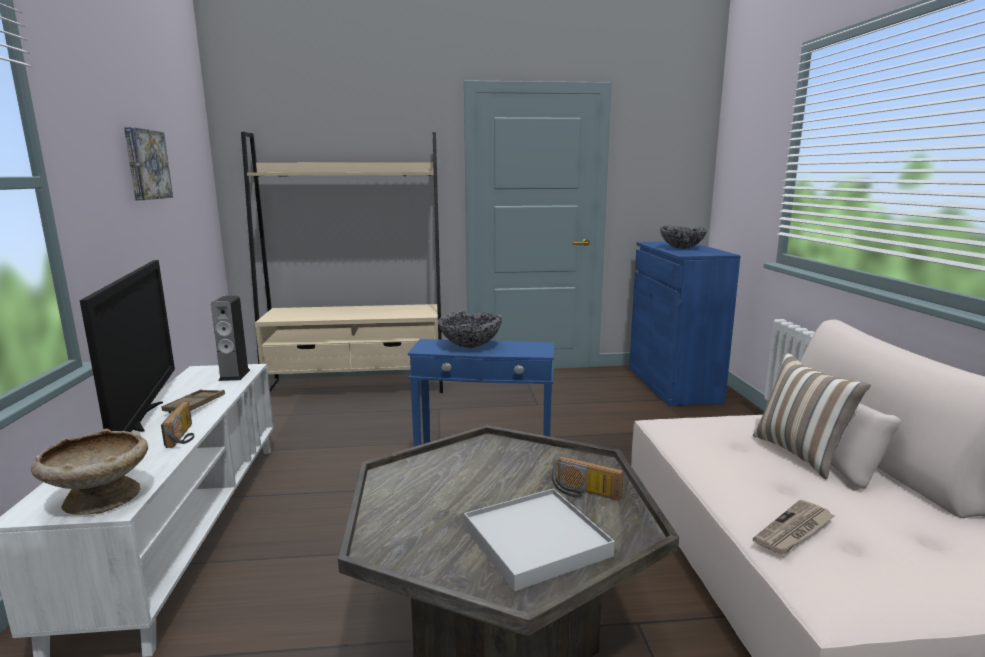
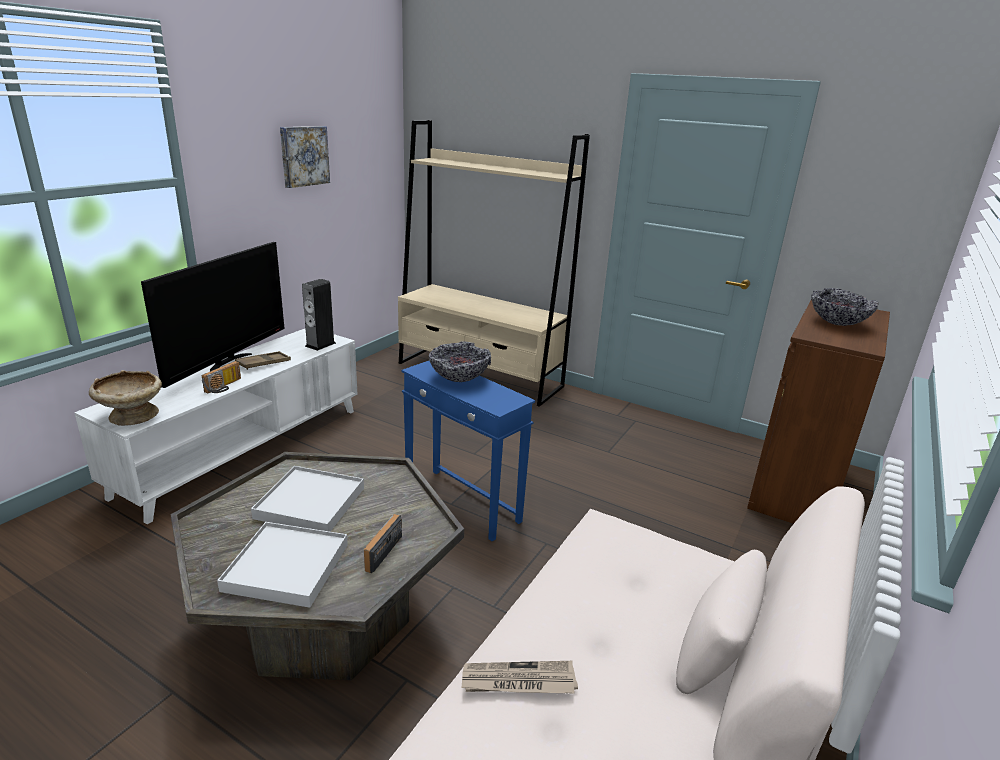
camera: 35 degrees right, 10 degrees up
radio [552,456,624,501] -> radio turned 45 degrees clockwise [364,514,402,573]
blue cabinet [629,242,741,406] -> brown cabinet [747,300,890,524]
pillow [753,353,871,479] -> none
none -> white tray [251,466,364,532]

